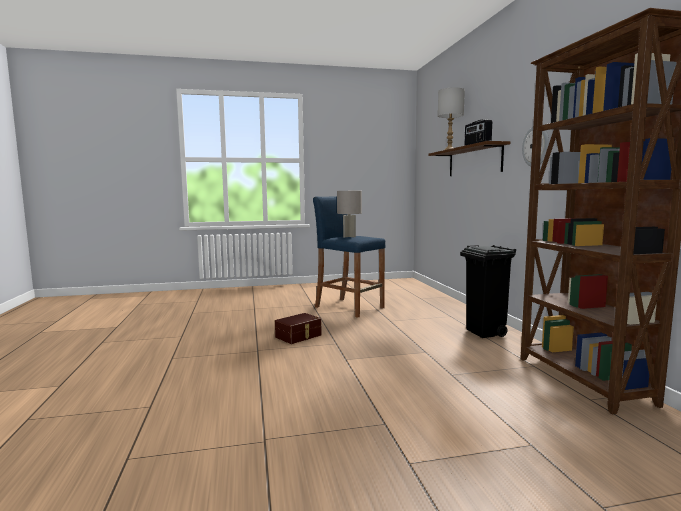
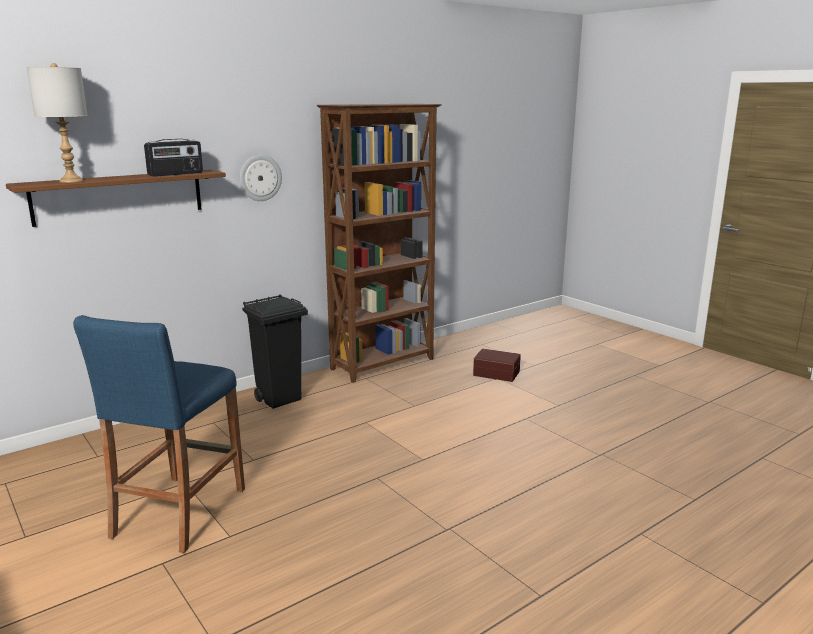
camera: 115 degrees left, 10 degrees up
brown storage box [275,313,321,344] -> brown storage box moved to [473,348,521,382]
grey table lamp [337,191,362,237] -> none

